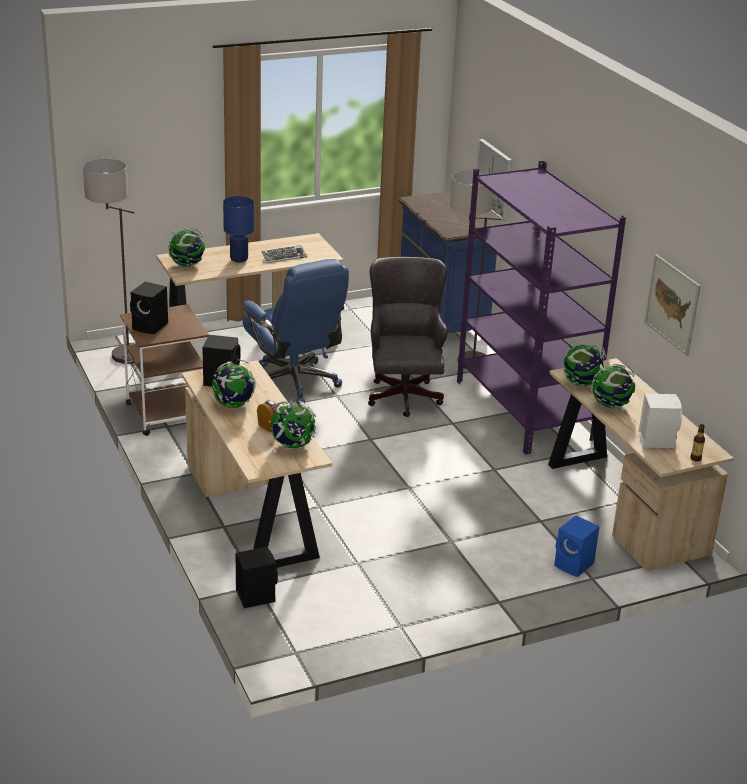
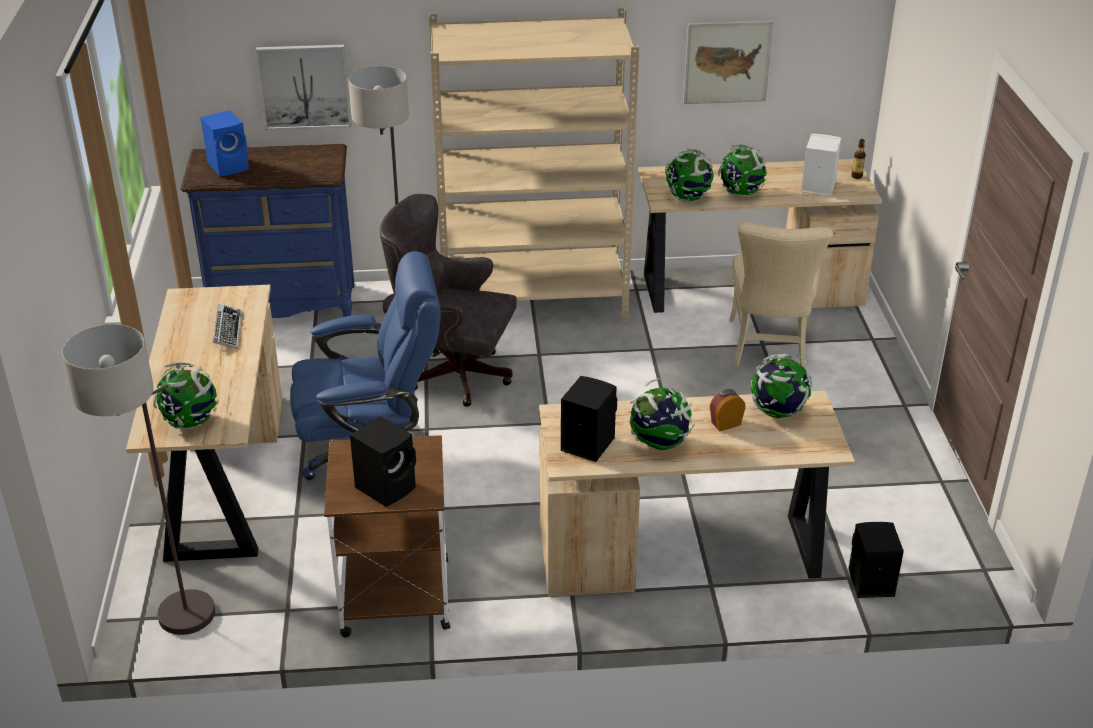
camera: 70 degrees left, 5 degrees up
blue table lamp [223,196,254,263] -> none
purple bookcase [457,161,626,454] -> beige bookcase [429,8,639,322]
blue speaker [554,516,600,577] -> blue speaker moved to [201,110,249,176]
none -> beige chair [730,222,833,369]

